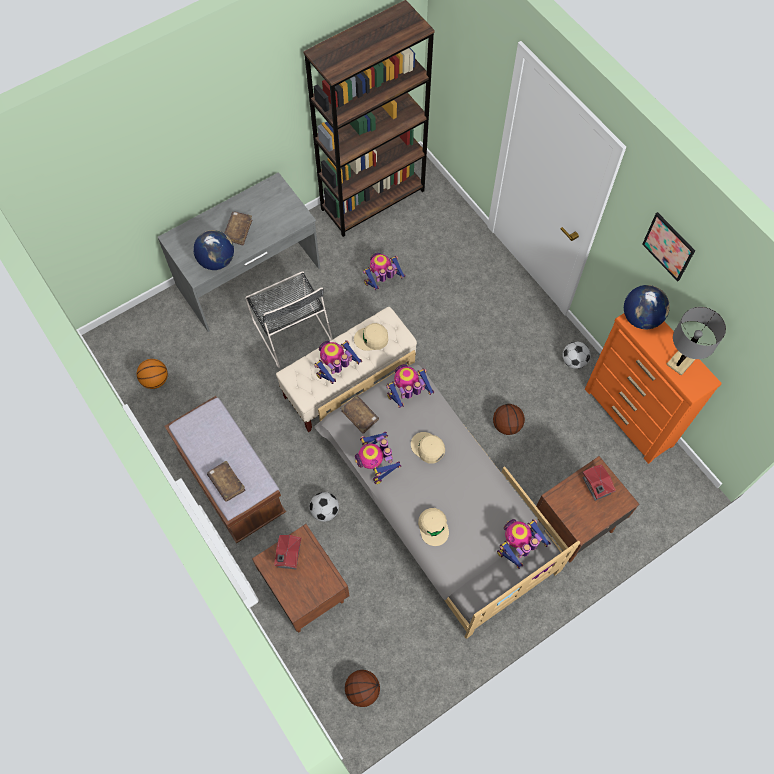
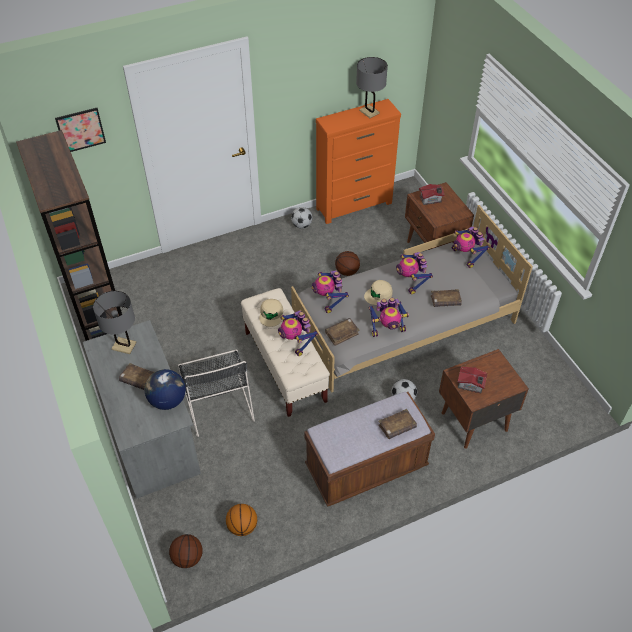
camera: 80 degrees left, 15 degrees down
black chair [245,271,333,368] -> black chair turned 90 degrees clockwise [178,350,255,437]
basketball [345,670,380,707] -> basketball moved to [169,534,203,568]
toy robot [363,253,405,290] -> toy robot moved to [396,252,433,294]
beige cap [418,508,449,546] -> brown book [431,289,462,307]
globe [624,285,670,329] -> none
picture [642,212,695,282] -> picture moved to [55,108,106,152]
none -> grey table lamp [93,291,137,354]

